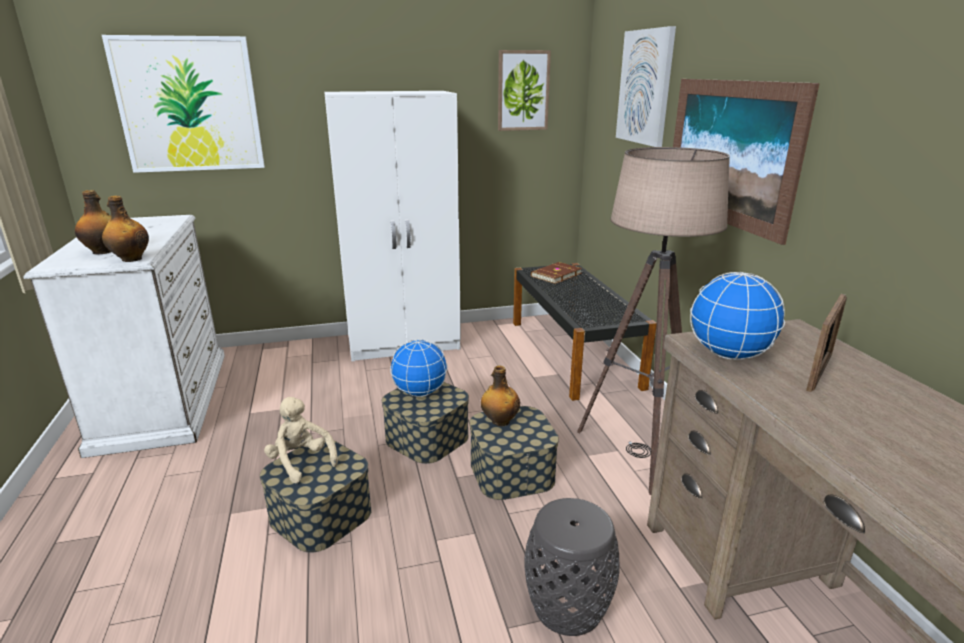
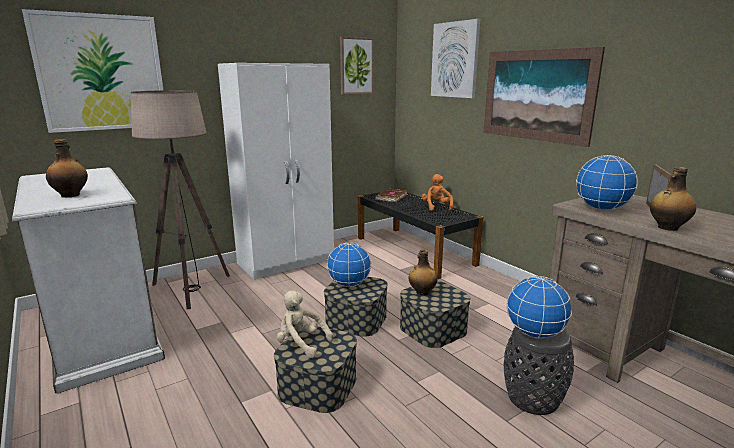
camera: 20 degrees left, 5 degrees down
bottle [102,196,149,262] -> bottle moved to [650,167,696,231]
floor lamp [577,147,730,495] -> floor lamp moved to [131,90,230,309]
none -> orange plush toy [422,174,453,211]
none -> globe [506,276,572,339]

